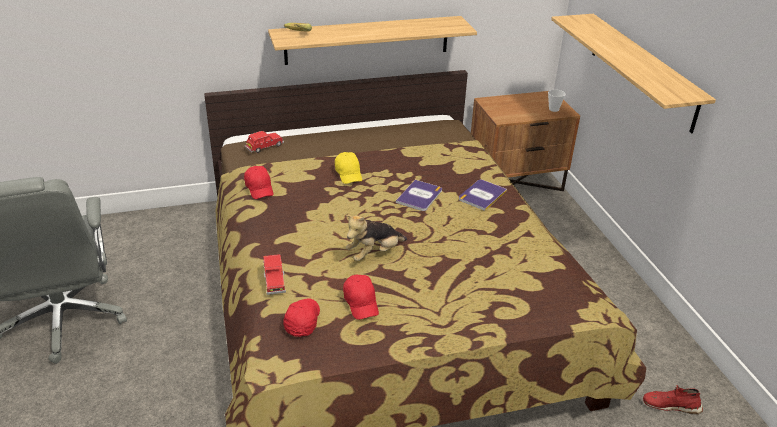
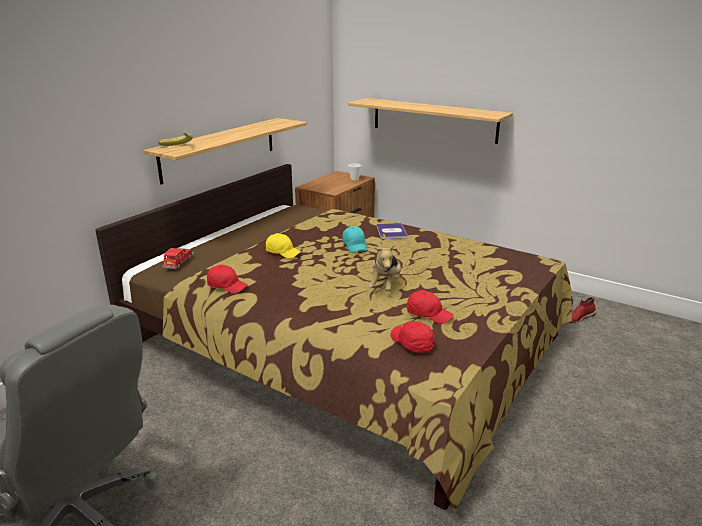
camera: 40 degrees left, 10 degrees down
red toy car [263,254,286,295] -> none
book [396,180,442,211] -> turquoise cap [342,226,368,252]

